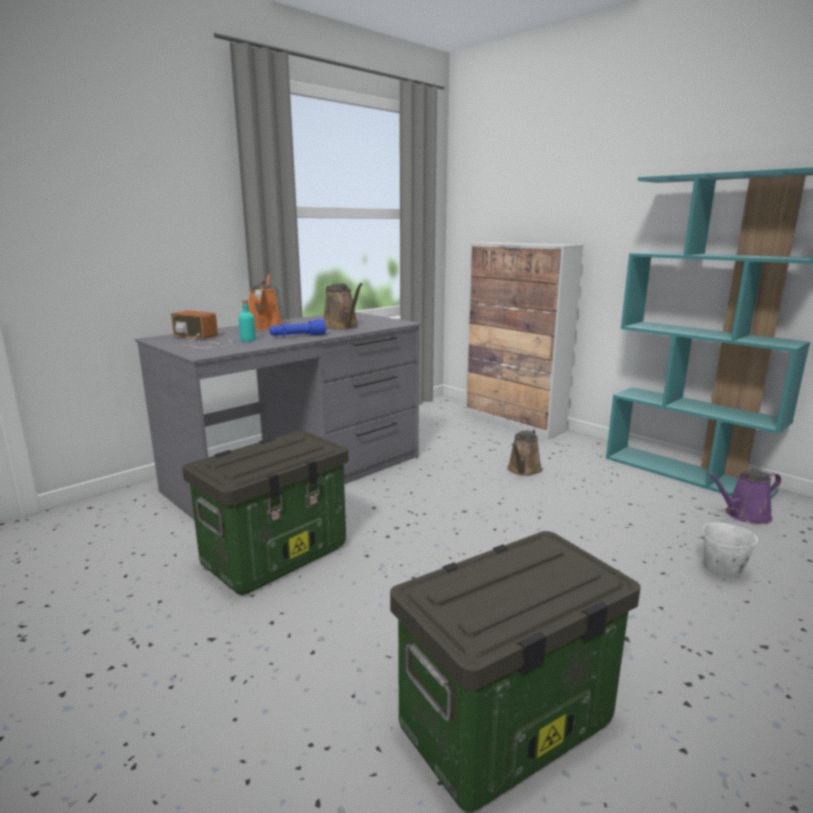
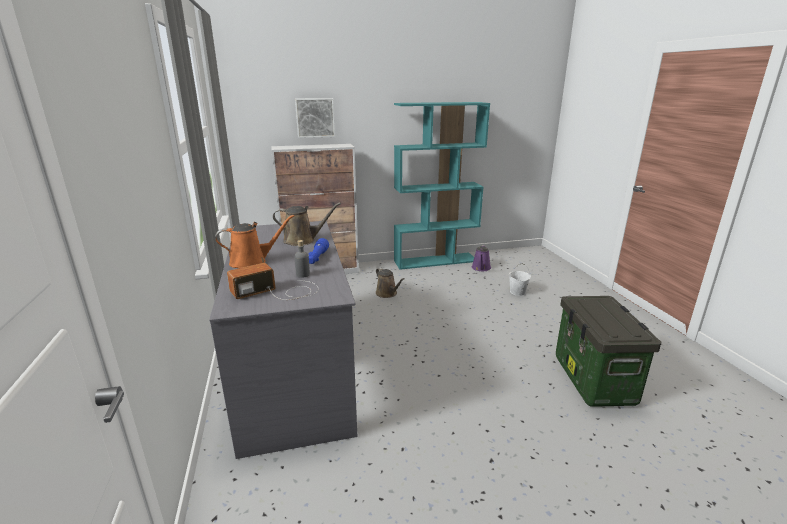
camera: 60 degrees left, 5 degrees up
storage box [182,431,348,595] -> none
turquoise bottle [239,299,256,341] -> grey bottle [294,240,310,278]
orange watering can [249,274,282,330] -> orange watering can turned 135 degrees clockwise [215,215,294,268]
none -> picture [295,98,335,138]

